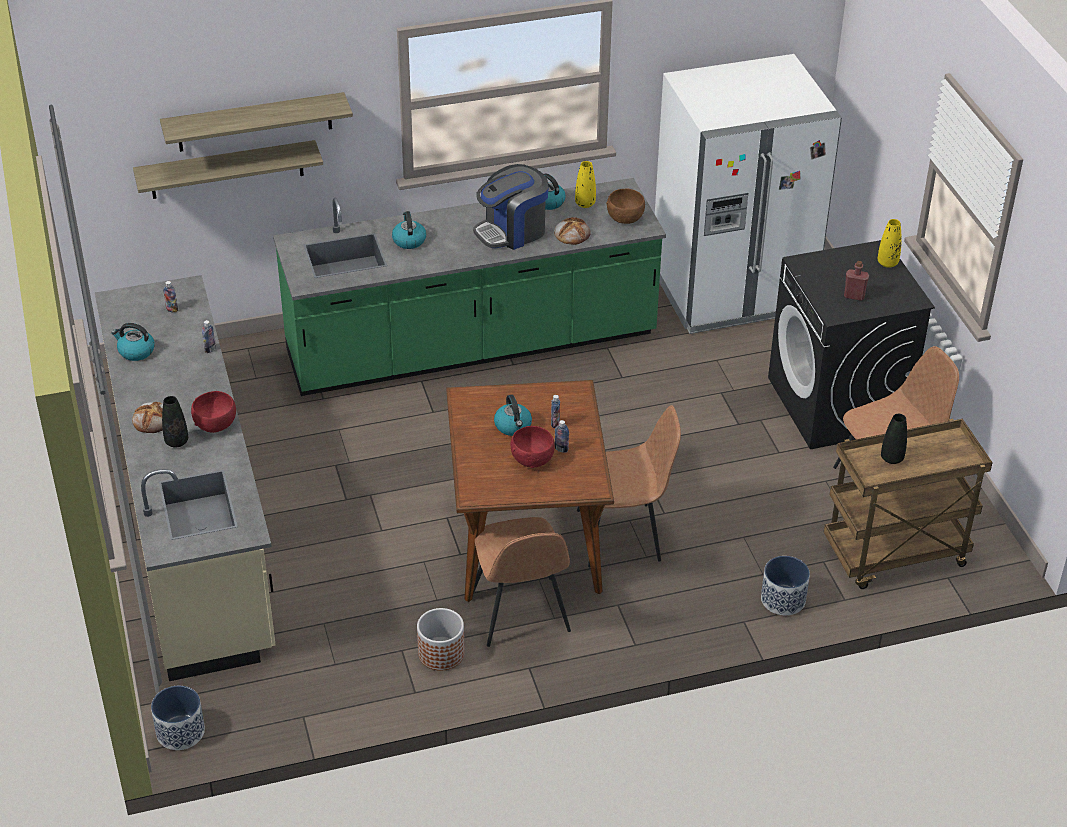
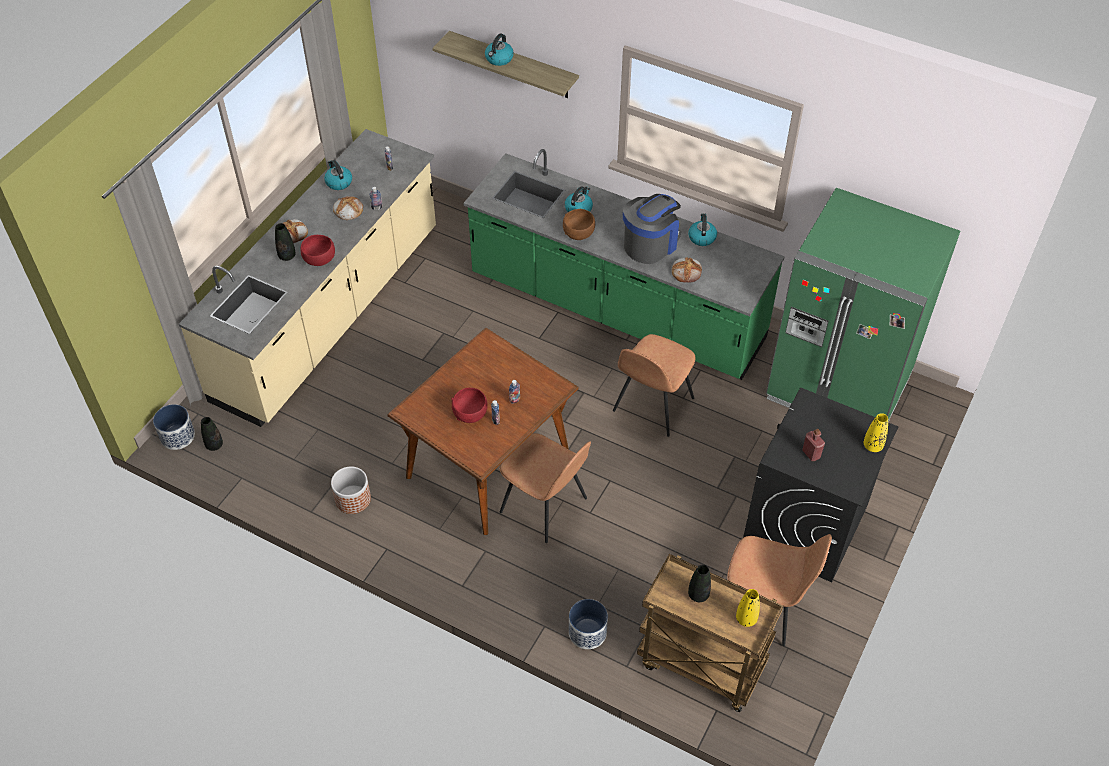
camera: 45 degrees right, 10 degrees up
shelf [133,140,323,199] -> none
coffee machine [473,164,548,250] -> coffee machine turned 120 degrees clockwise [623,194,681,264]
brown chair [473,517,571,647] -> brown chair moved to [613,334,696,437]
kettle [494,395,532,436] -> kettle moved to [485,33,514,66]
yellow vase [575,161,596,208] -> yellow vase moved to [736,589,760,627]
brown bowl [606,189,645,224] -> brown bowl moved to [563,209,595,240]
white fridge [655,54,842,334] -> green fridge [766,188,960,422]
none -> black vase [201,417,223,451]
none -> bread [333,196,363,220]

